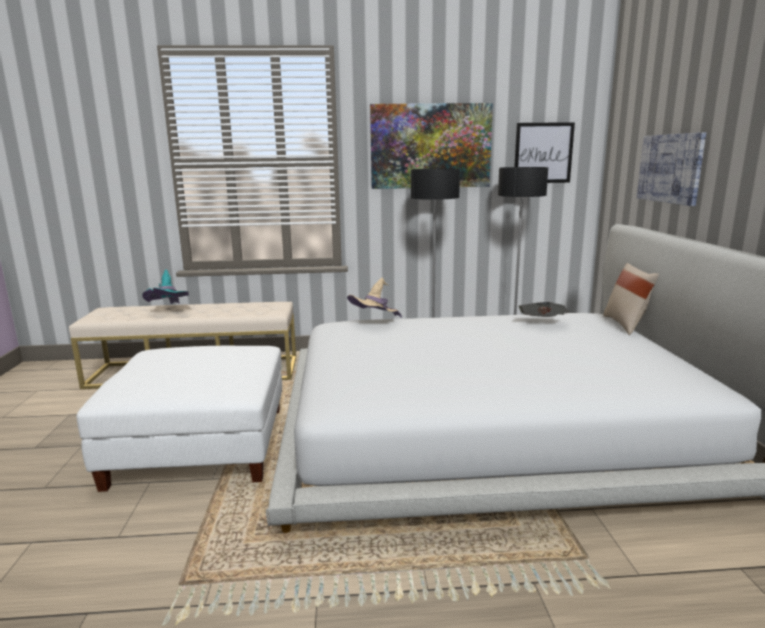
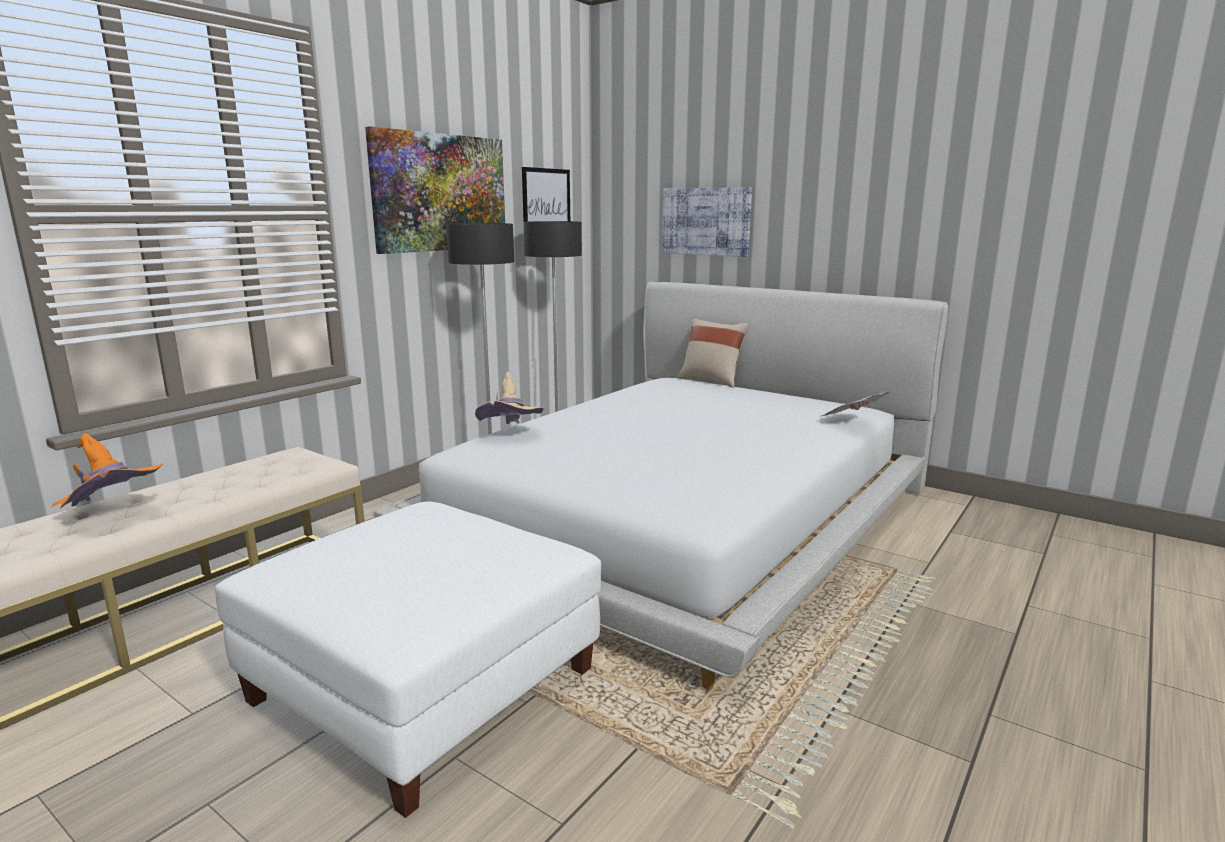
camera: 50 degrees left, 0 degrees up
turquoise hat [142,270,189,304] -> orange hat [51,433,163,509]
newspaper [518,302,569,317] -> newspaper moved to [822,391,890,416]

